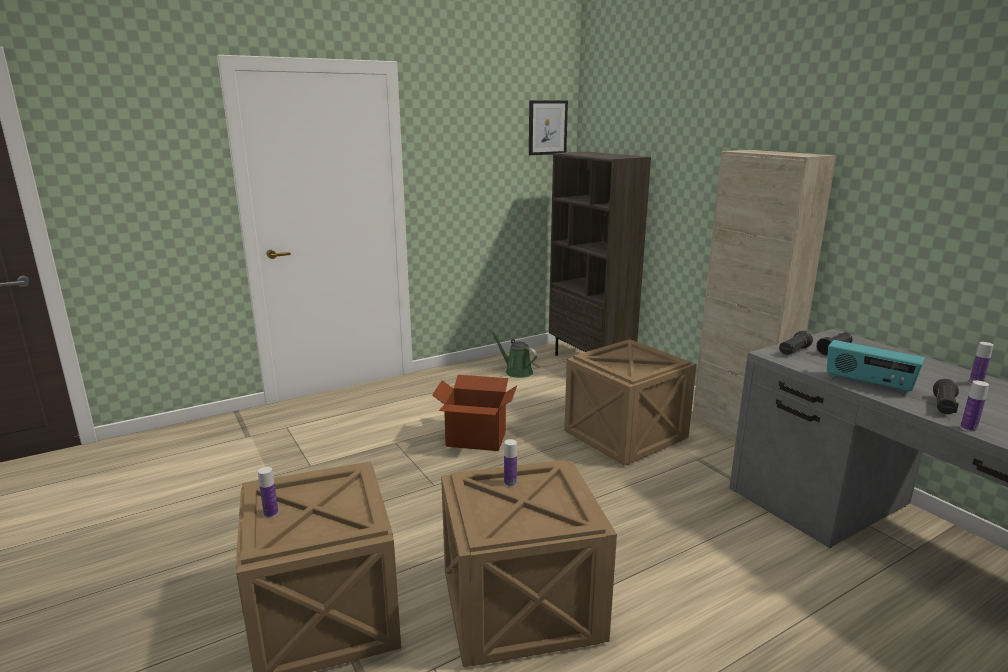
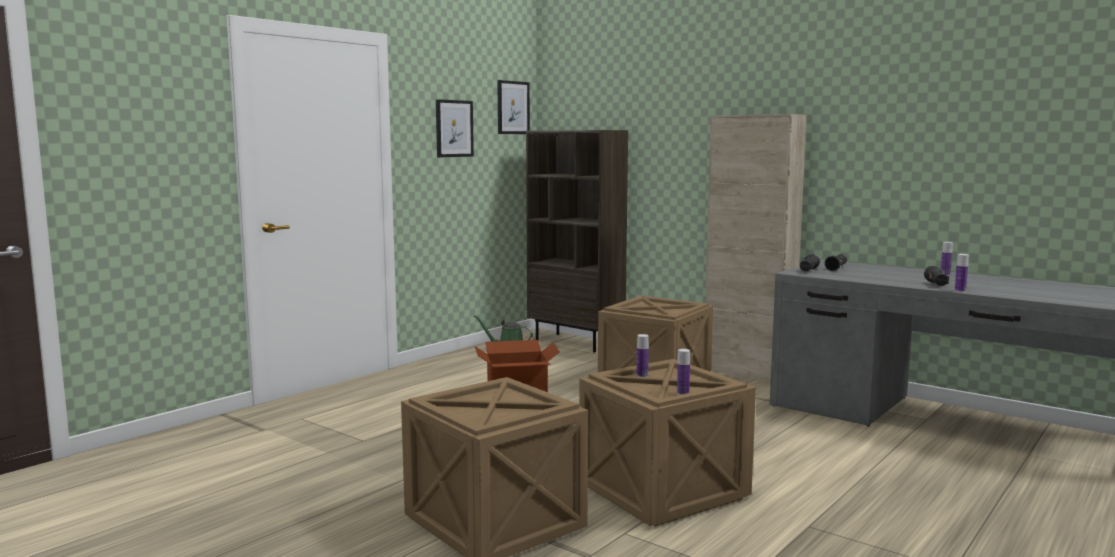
camera: 20 degrees left, 10 degrees down
bottle [258,467,278,518] -> bottle moved to [677,349,690,395]
radio [827,340,925,395] -> none
none -> picture [436,99,474,157]

